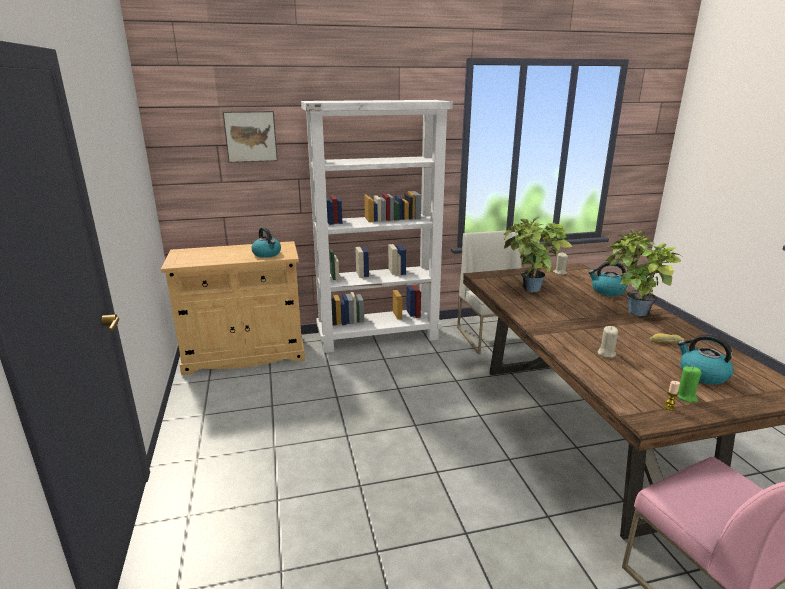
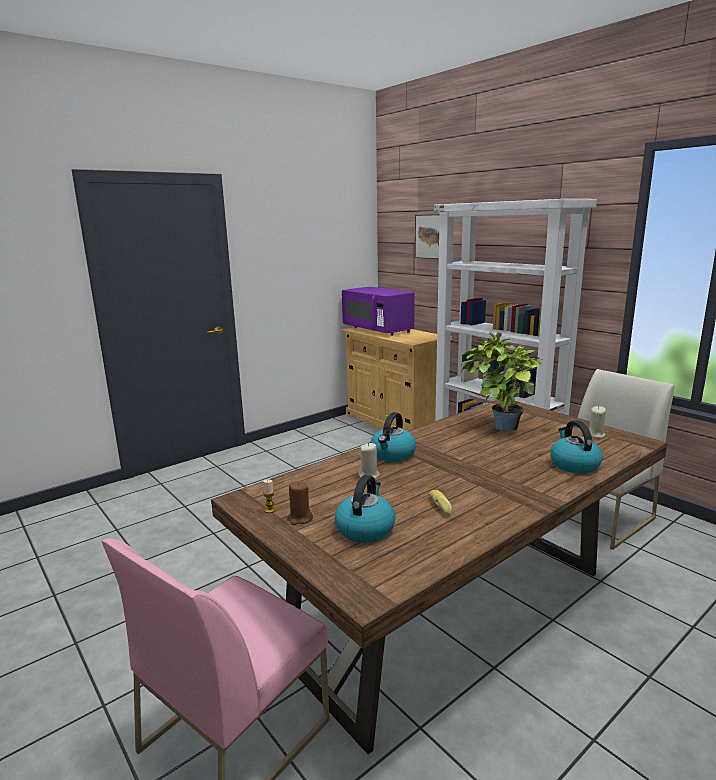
camera: 65 degrees right, 5 degrees down
kettle [252,227,281,258] -> kettle moved to [370,412,416,462]
potted plant [604,229,682,316] -> none
green candle [677,366,702,402] -> brown candle [287,481,313,525]
none -> purple microwave [342,287,415,336]

